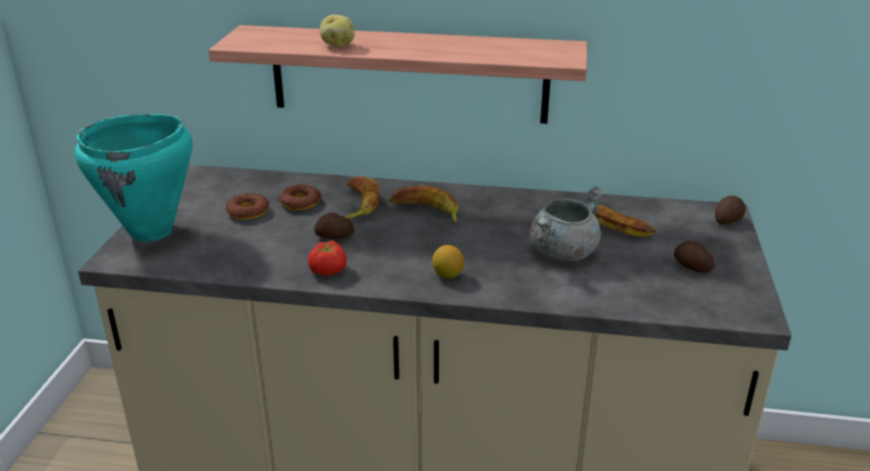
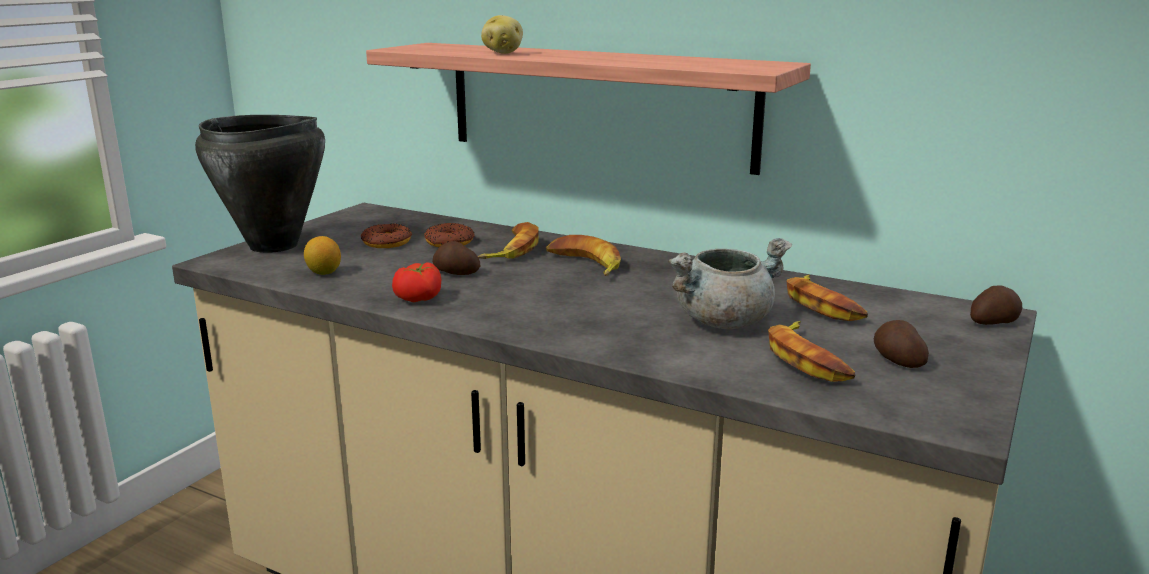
camera: 20 degrees right, 10 degrees down
turquoise cooking pot [75,114,192,242] -> black cooking pot [195,115,325,253]
lemon [432,245,464,279] -> lemon moved to [304,236,341,275]
none -> banana [768,321,855,382]

